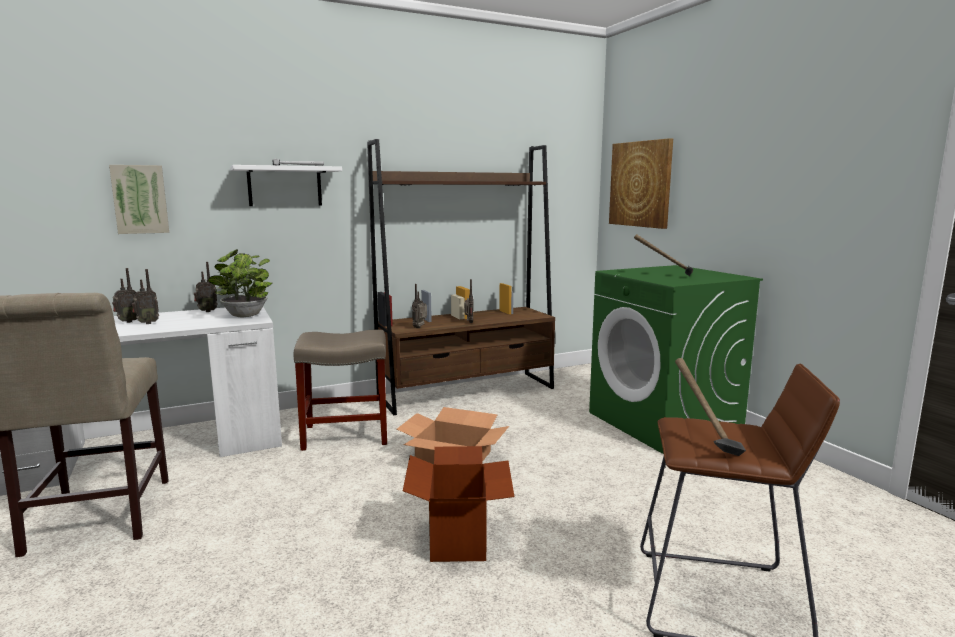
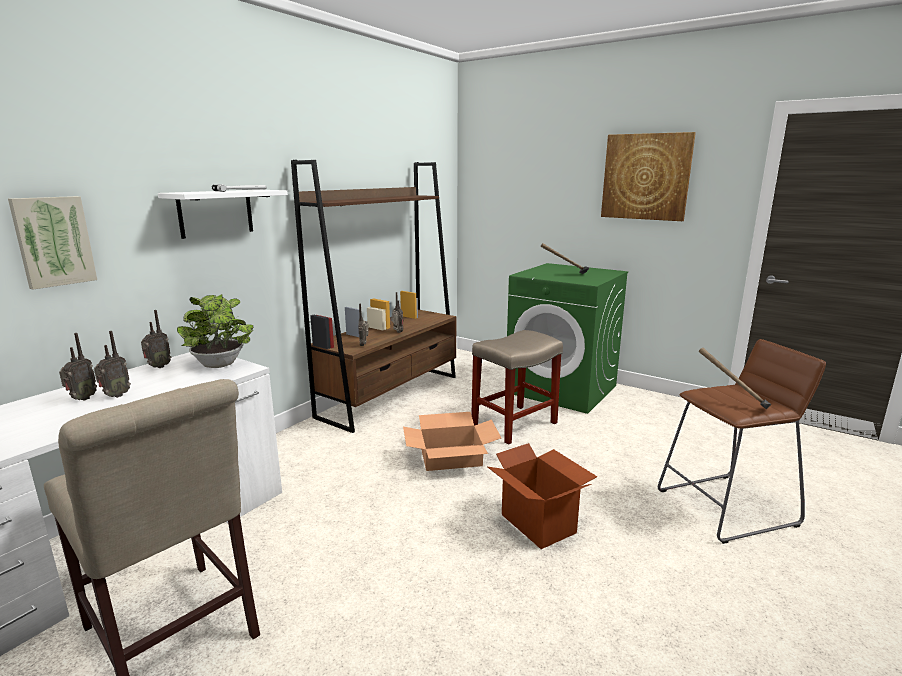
camera: 30 degrees left, 5 degrees up
beige stool [294,330,387,451] -> beige stool moved to [471,330,563,445]
picture [609,138,673,229] -> picture moved to [601,132,696,221]

